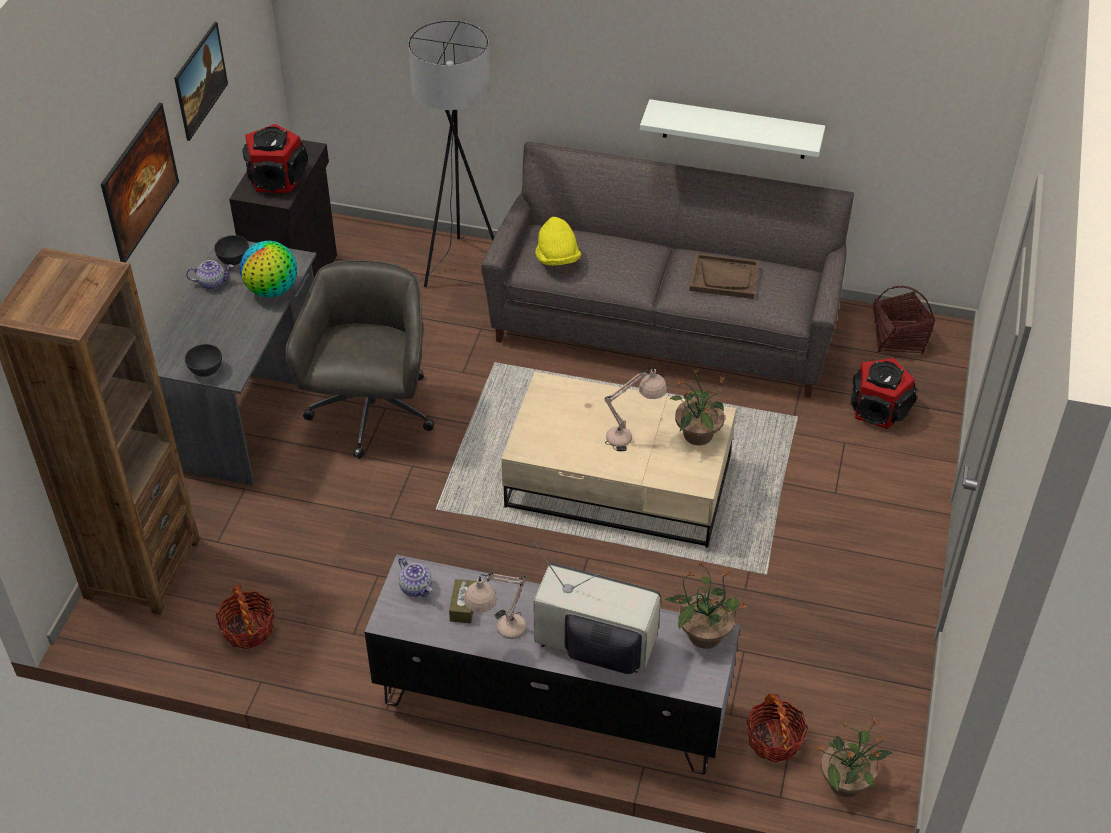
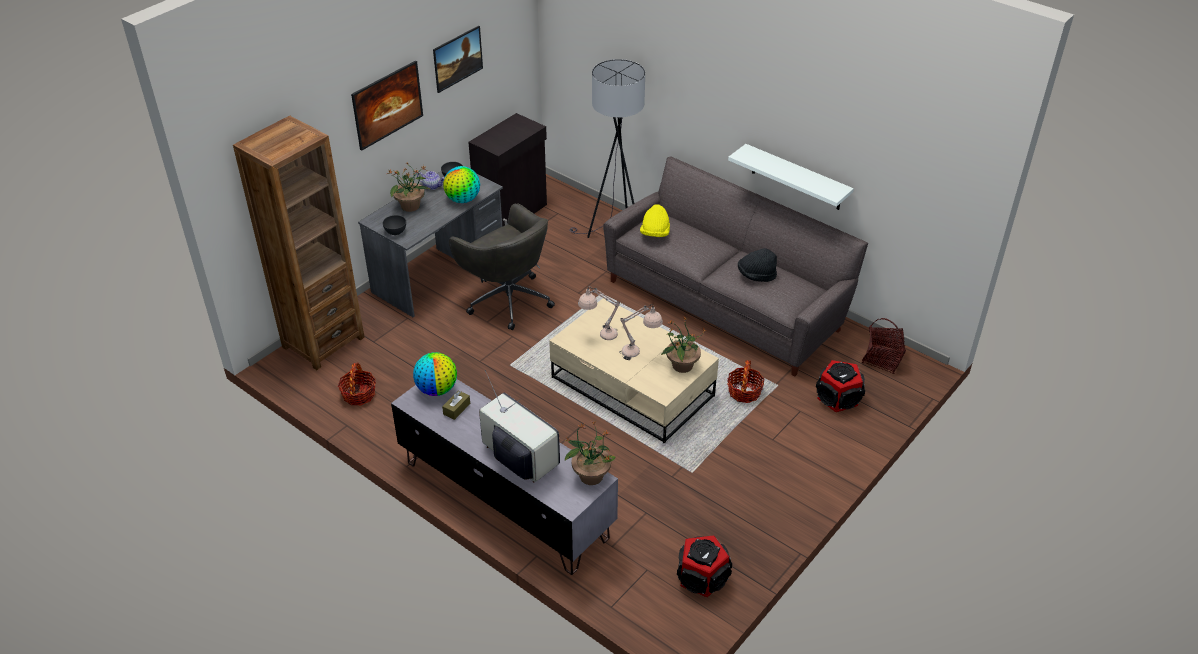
camera: 25 degrees right, 5 degrees down
speaker [242,124,308,193] -> speaker moved to [677,536,732,597]
grey office chair [285,260,434,459] -> grey office chair turned 105 degrees clockwise [449,203,555,330]
teapot [398,557,432,597] -> globe [413,352,457,396]
beige table lamp [464,572,527,639] -> beige table lamp moved to [578,286,620,340]
brown tray [689,253,759,299] -> black hat [738,248,777,282]
basket [746,694,808,762] -> basket moved to [727,360,765,403]
potted plant [816,717,892,797] -> potted plant moved to [387,163,431,212]

